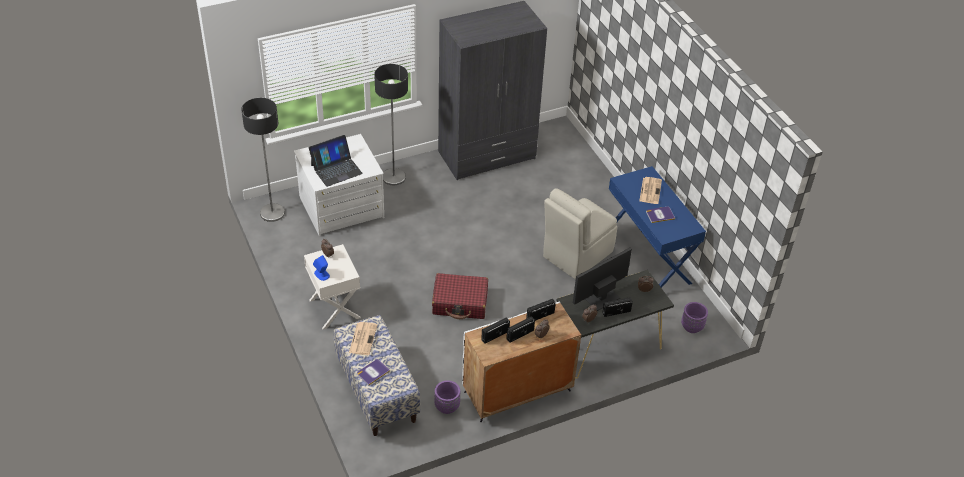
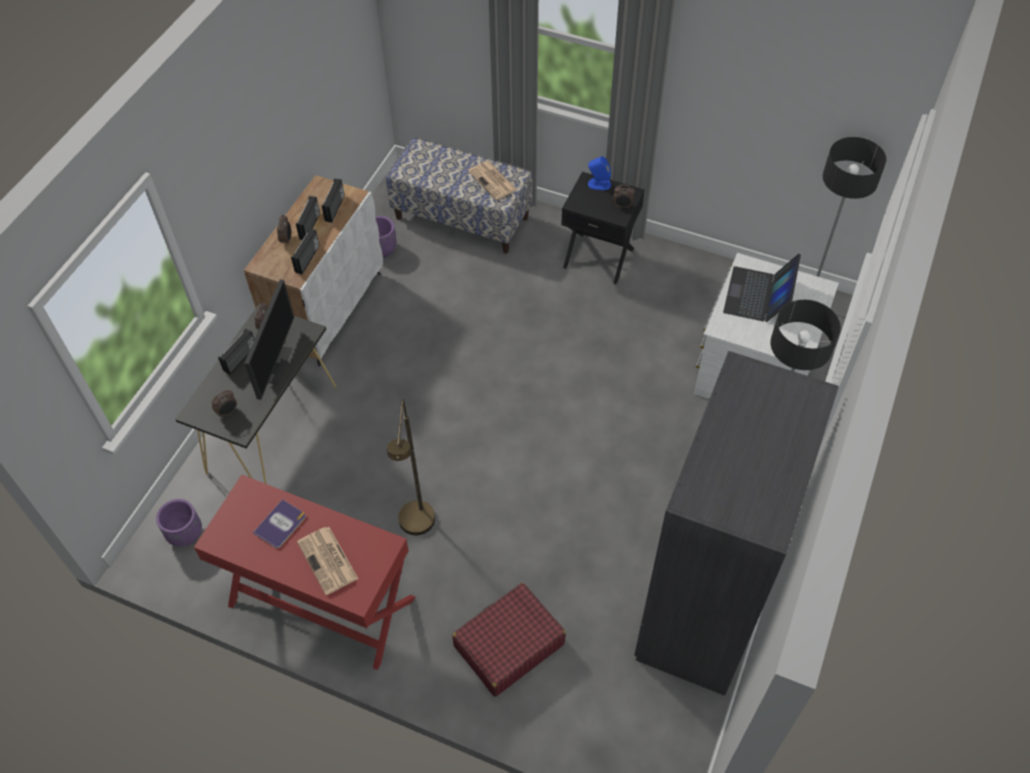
camera: 140 degrees right, 10 degrees up
white nightstand [304,244,361,329] -> black nightstand [561,172,645,284]
book [357,359,390,386] -> none
red suitcase [432,273,488,319] -> red suitcase moved to [452,583,566,697]
beige chair [543,189,617,279] -> brown floor lamp [387,399,435,535]
blue desk [609,166,706,288] -> red desk [194,475,415,670]

